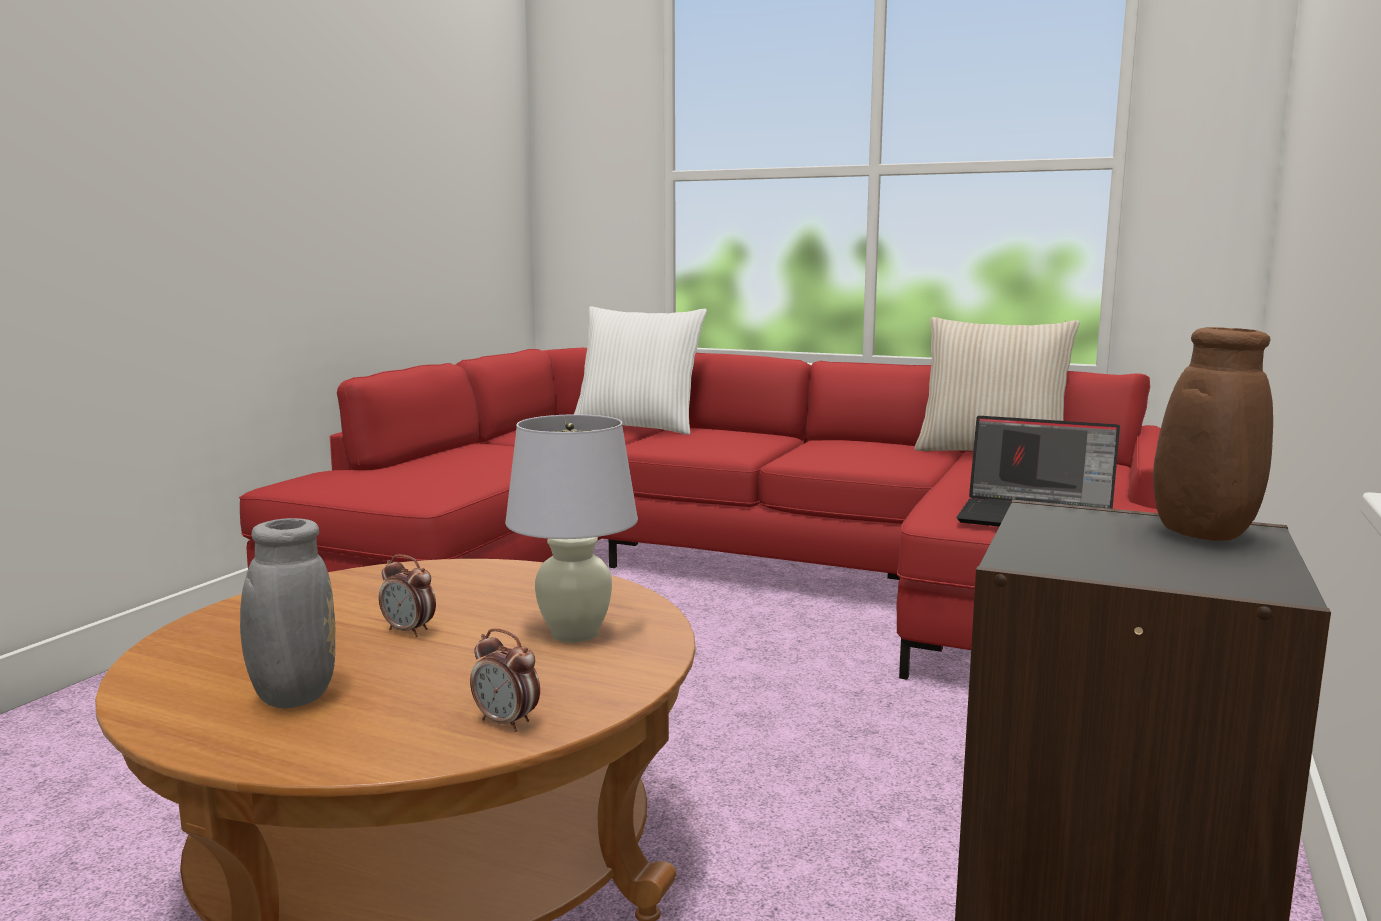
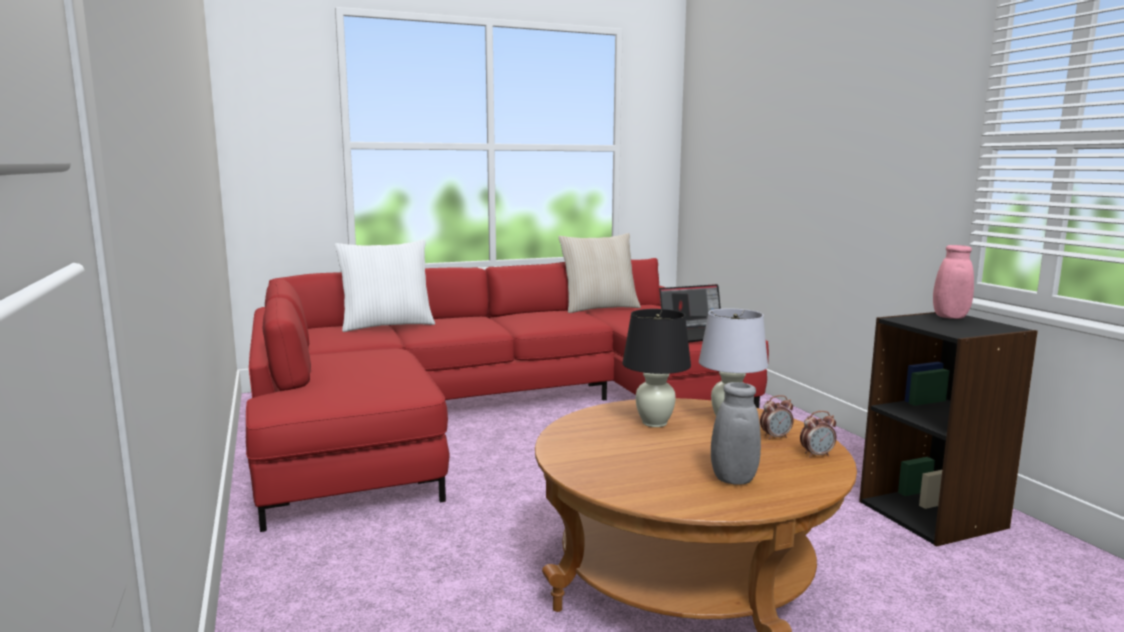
camera: 45 degrees left, 0 degrees up
alarm clock [379,554,436,637] -> alarm clock moved to [760,395,794,440]
brown vase [1066,321,1273,541] -> pink vase [933,245,974,319]
none -> black table lamp [623,309,691,427]

